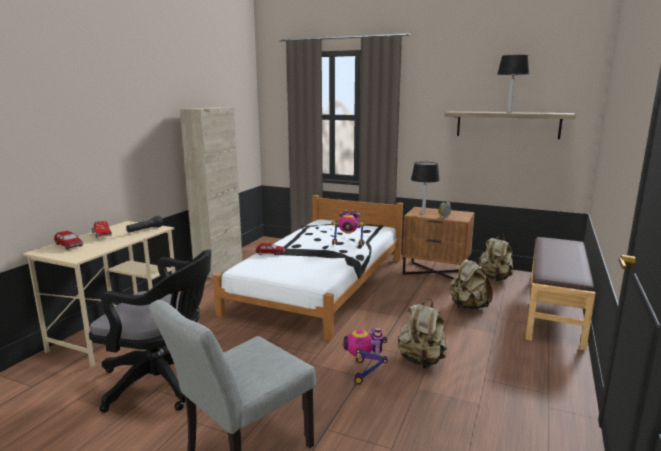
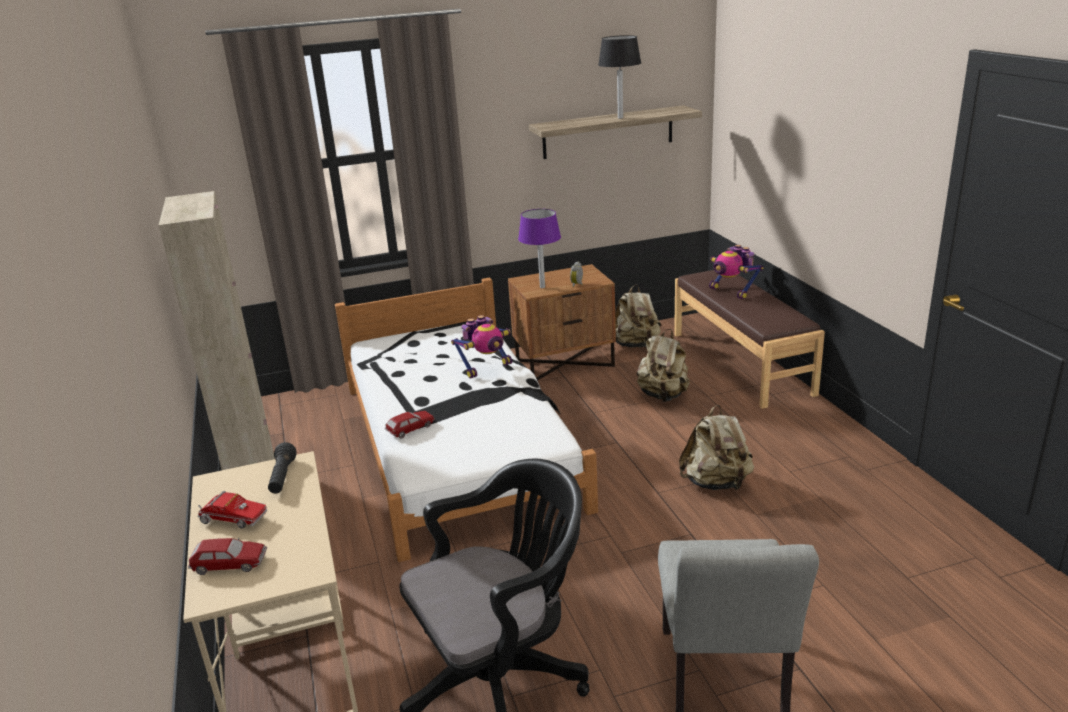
camera: 40 degrees left, 10 degrees up
toy robot [342,328,388,384] -> toy robot moved to [709,245,764,300]
black table lamp [411,162,440,214] -> purple table lamp [518,209,561,288]

